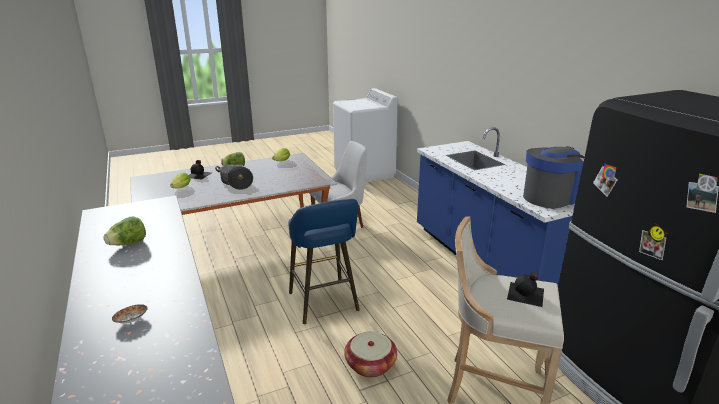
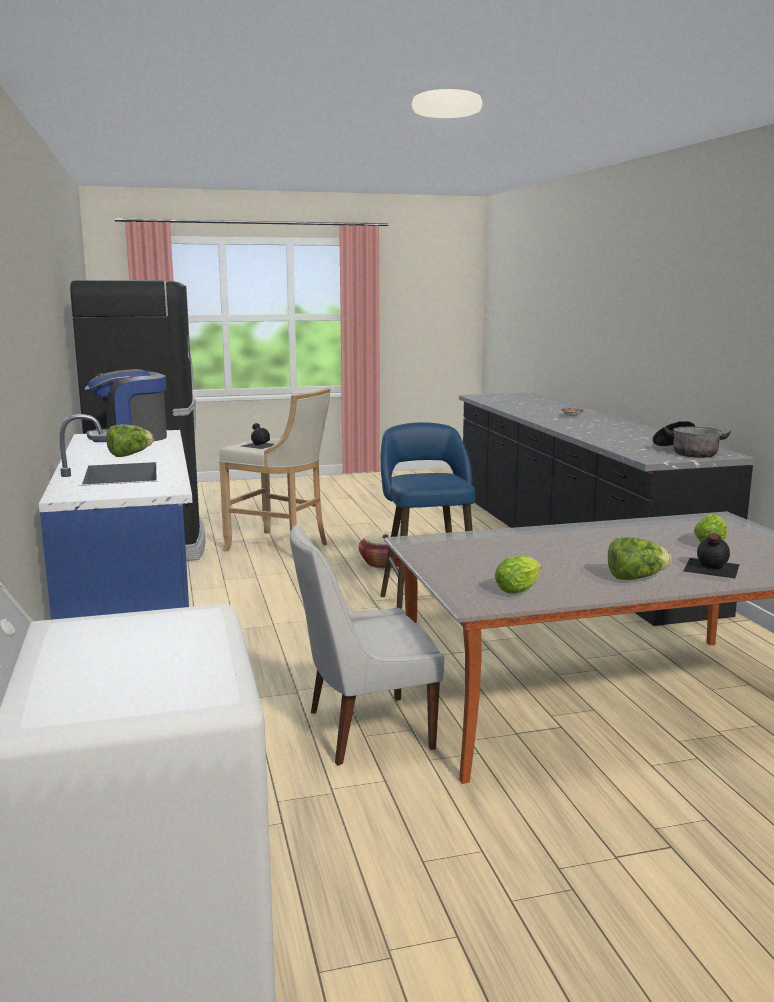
camera: 170 degrees left, 10 degrees down
lettuce [103,216,146,245] -> lettuce moved to [106,424,154,457]
cooking pot [215,164,253,190] -> cooking pot moved to [652,421,731,458]

